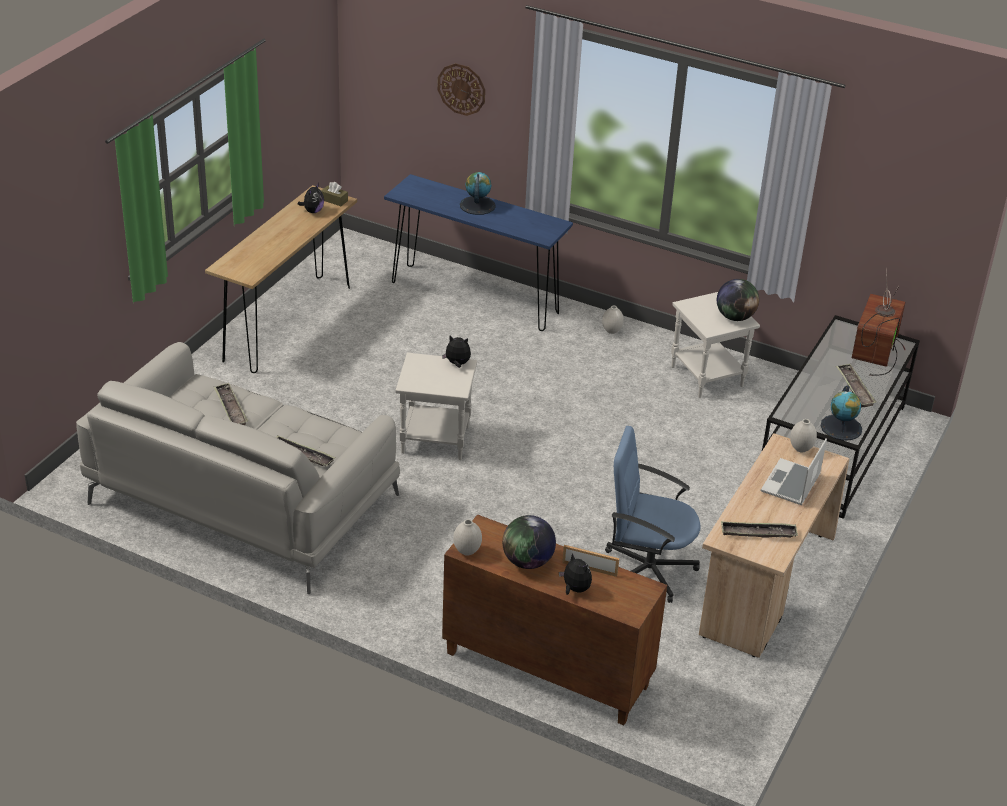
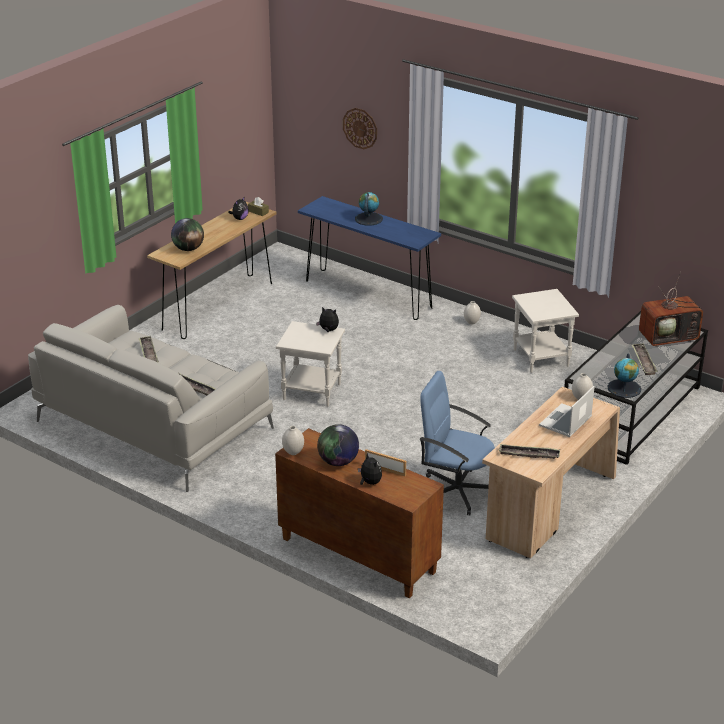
camera: 10 degrees right, 5 degrees down
globe [717,279,759,321] -> globe moved to [171,218,204,251]
television [852,268,906,376] -> television turned 135 degrees counterclockwise [639,272,703,347]

